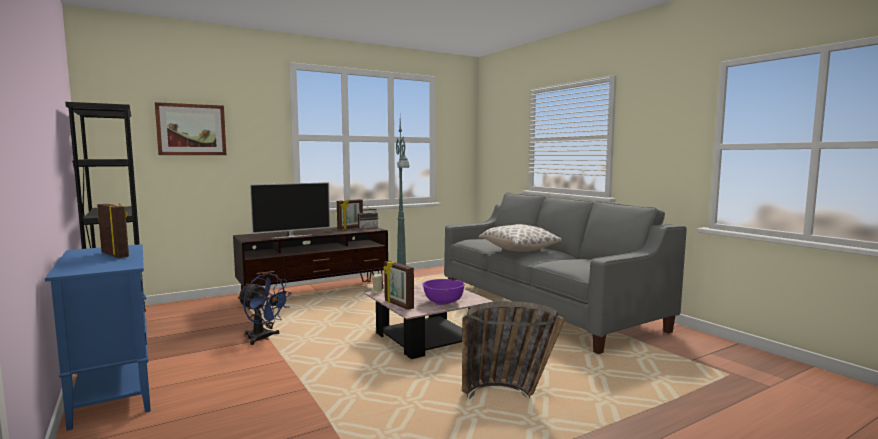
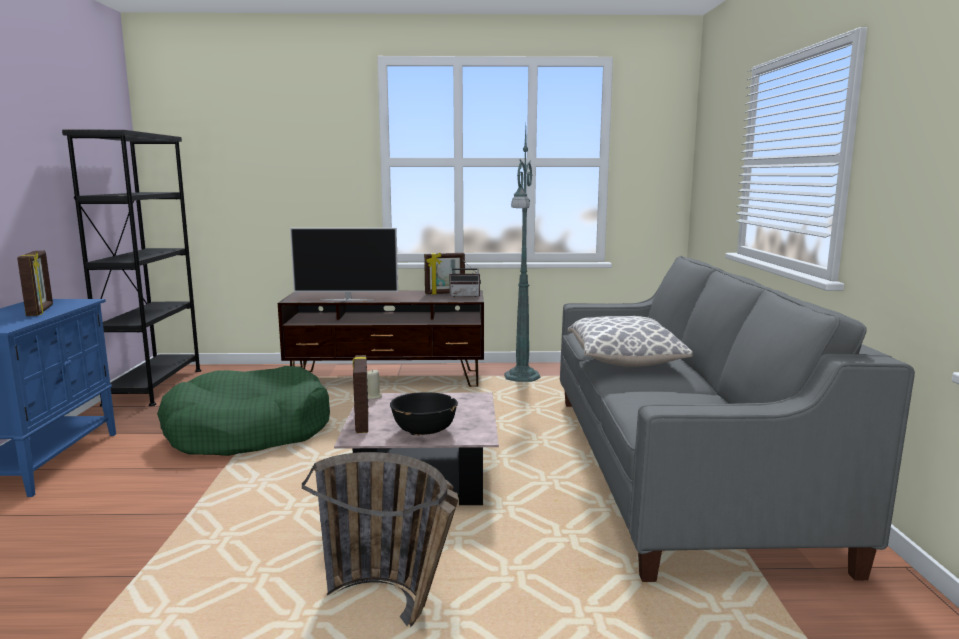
camera: 30 degrees right, 5 degrees up
picture [155,102,226,155] -> none
blue fan [237,273,292,345] -> green dog bed [157,366,330,456]
purple bowl [422,279,465,305] -> black bowl [390,392,458,435]

